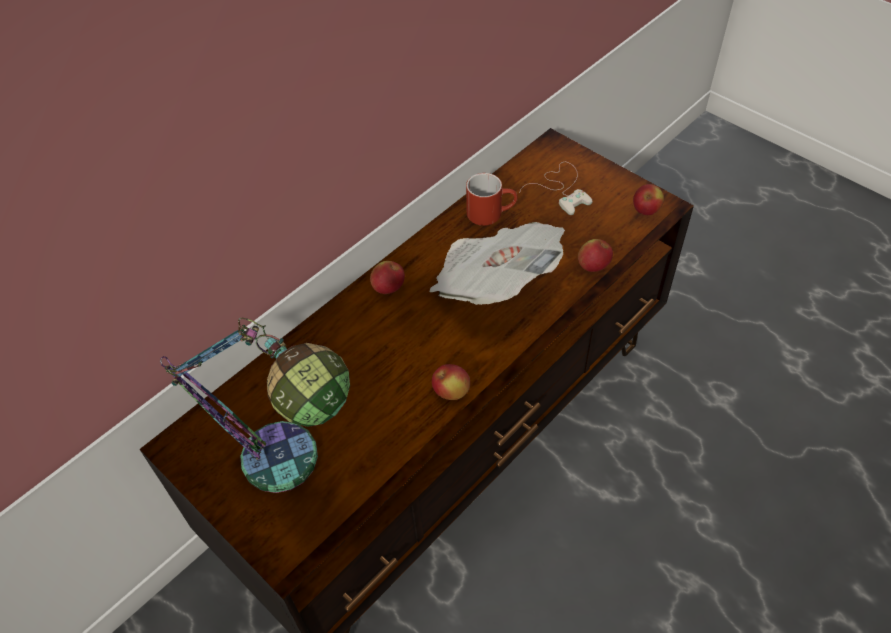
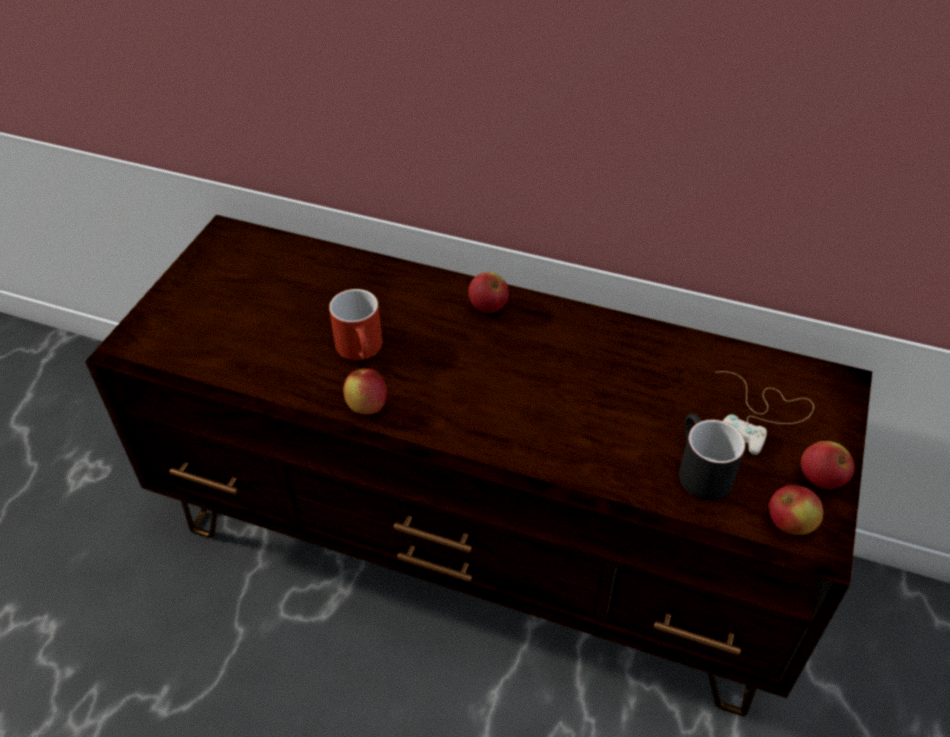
camera: 65 degrees right, 5 degrees down
table lamp [160,318,350,493] -> none
newspaper [429,222,565,305] -> none
red mug [466,173,518,226] -> red mug moved to [329,289,382,360]
apple [578,239,613,272] -> apple moved to [801,441,854,489]
none -> black mug [679,413,745,500]

